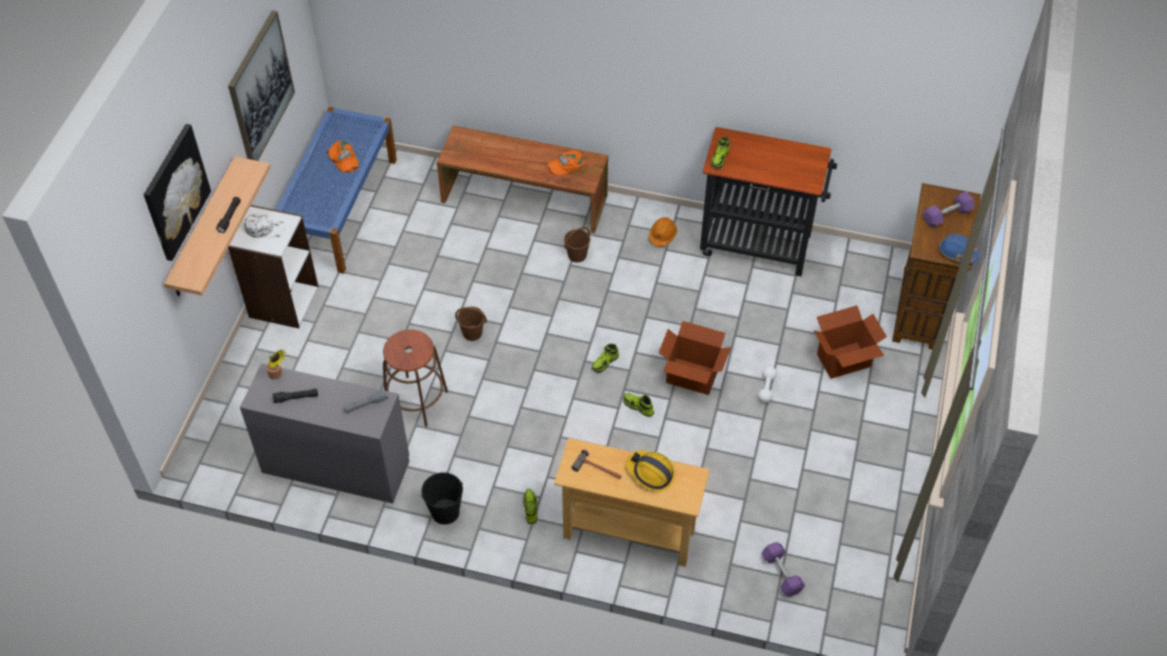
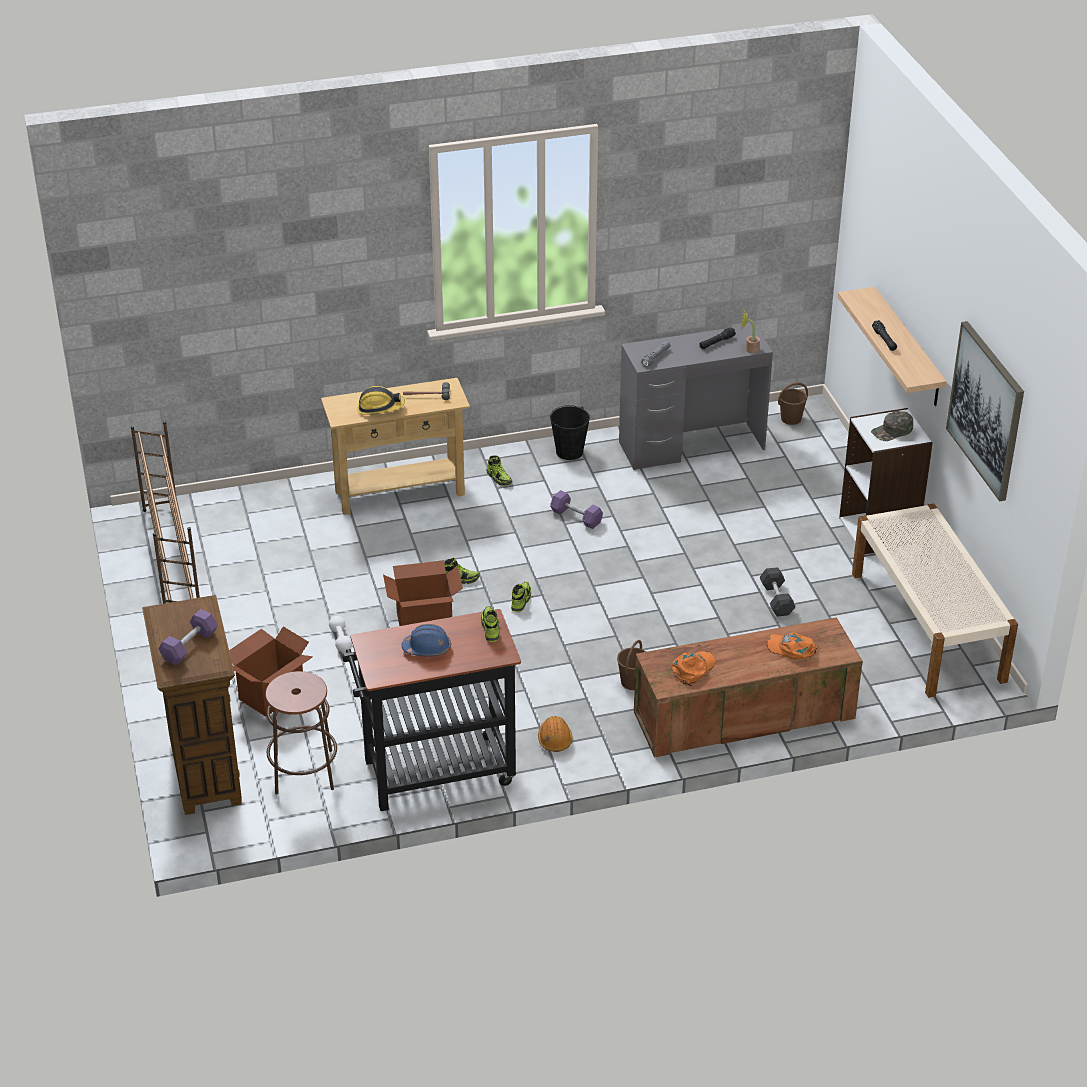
camera: 150 degrees right, 15 degrees down
picture [144,124,211,261] -> none
white cap [244,213,286,238] -> green cap [871,411,913,441]
blue bench [276,107,397,274] -> beige bench [852,503,1018,698]
orange cap [326,141,359,172] -> orange cap moved to [766,632,819,659]
brown stool [383,330,448,427] -> brown stool moved to [265,671,337,795]
brown bucket [455,307,487,341] -> brown bucket moved to [778,382,808,425]
purple dumbbell [761,542,805,597] -> purple dumbbell moved to [550,490,603,529]
blue hard hat [939,234,979,264] -> blue hard hat moved to [402,624,451,656]
none -> brown shoe rack [131,421,200,604]
none -> grey dumbbell [760,567,796,617]

